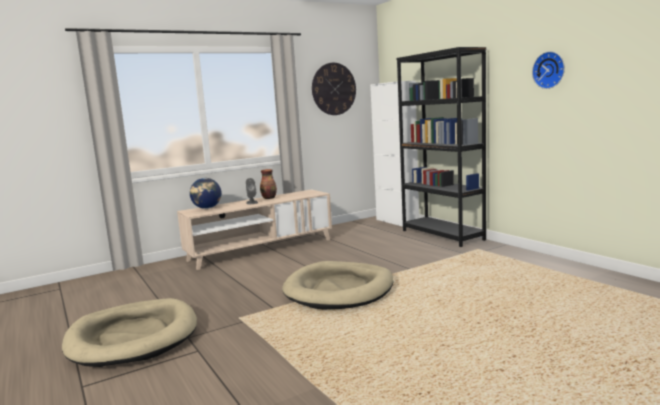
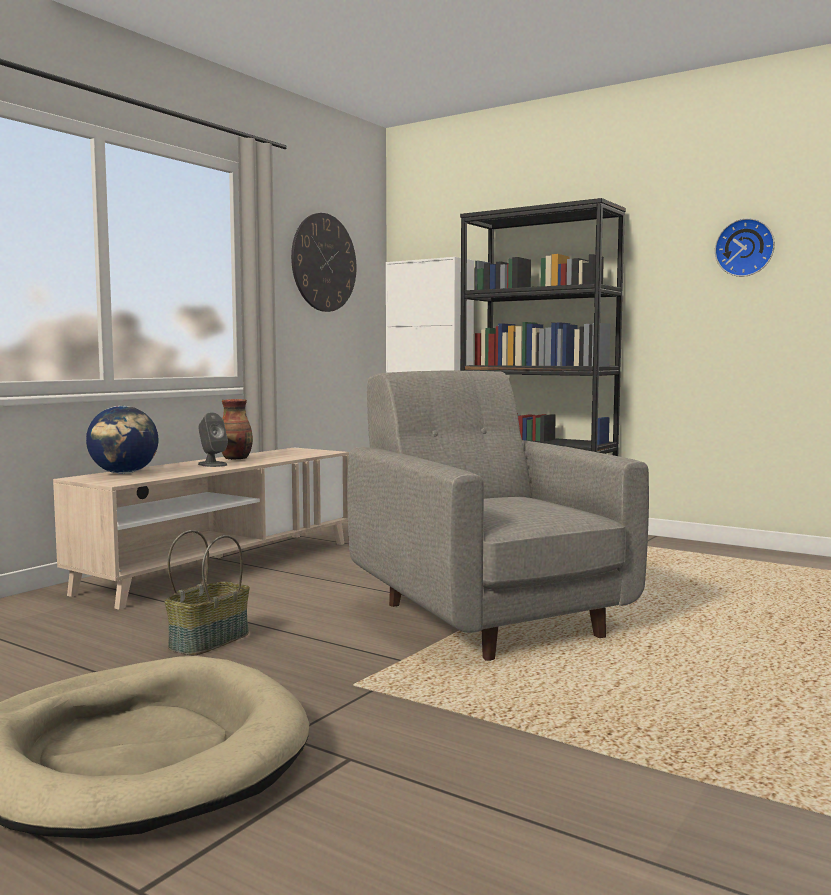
camera: 25 degrees left, 5 degrees down
beige dog bed [282,261,393,310] -> grey armchair [347,370,649,661]
none -> basket [165,530,250,655]

